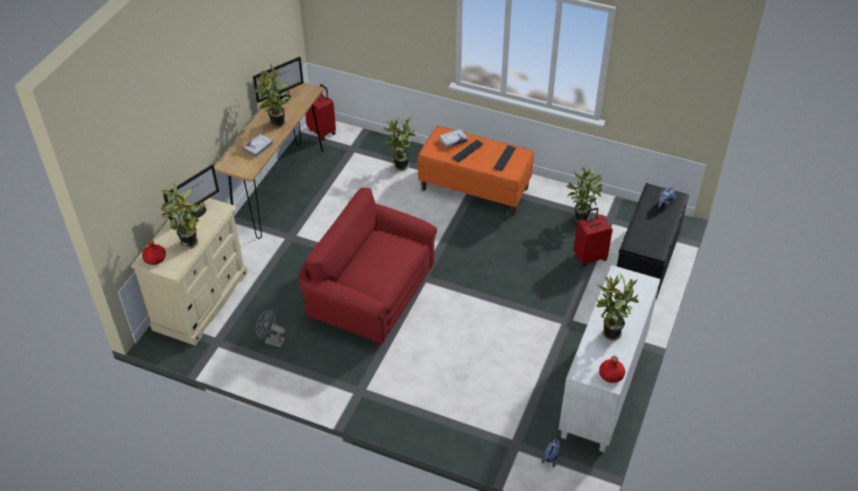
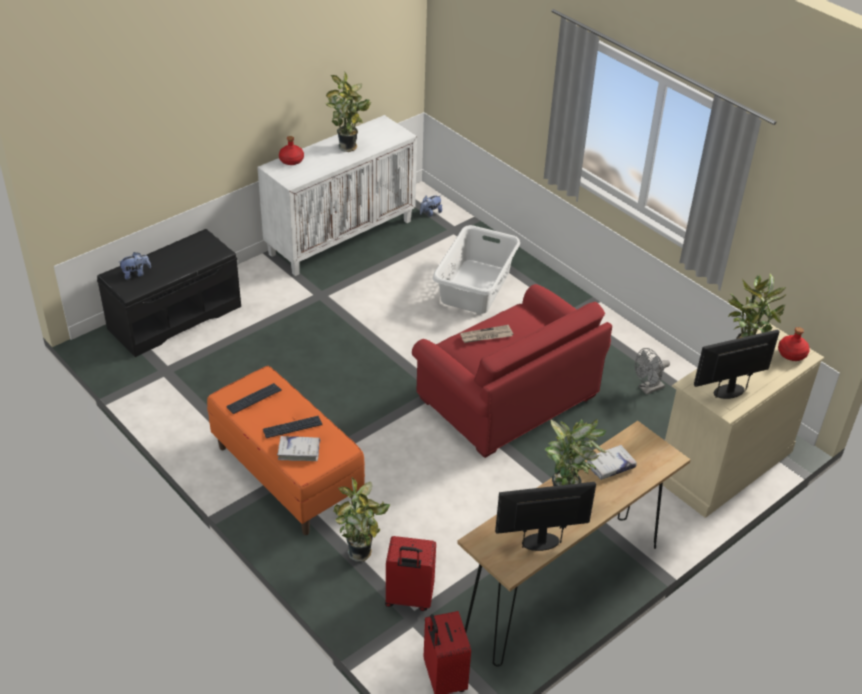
camera: 155 degrees left, 5 degrees down
grey fan [256,309,286,348] -> grey fan turned 105 degrees clockwise [635,348,670,395]
potted plant [566,166,602,222] -> none
red suitcase [574,208,613,266] -> red suitcase moved to [385,536,436,611]
red bottle [599,356,625,383] -> red bottle moved to [279,136,304,165]
none -> white laundry basket [433,225,520,314]
none -> newspaper [460,325,513,343]

